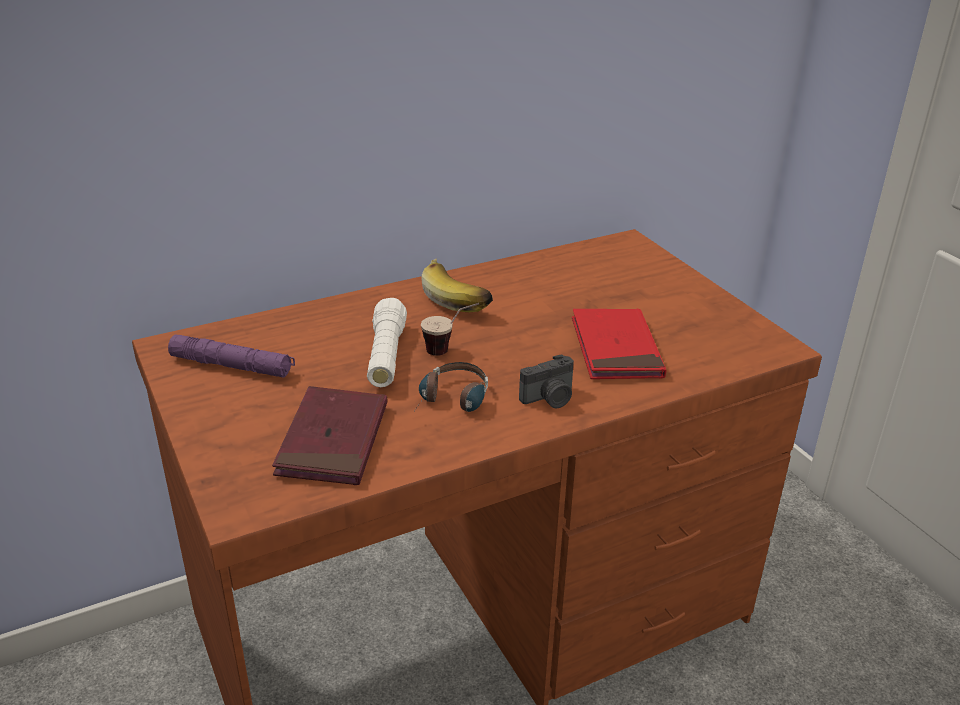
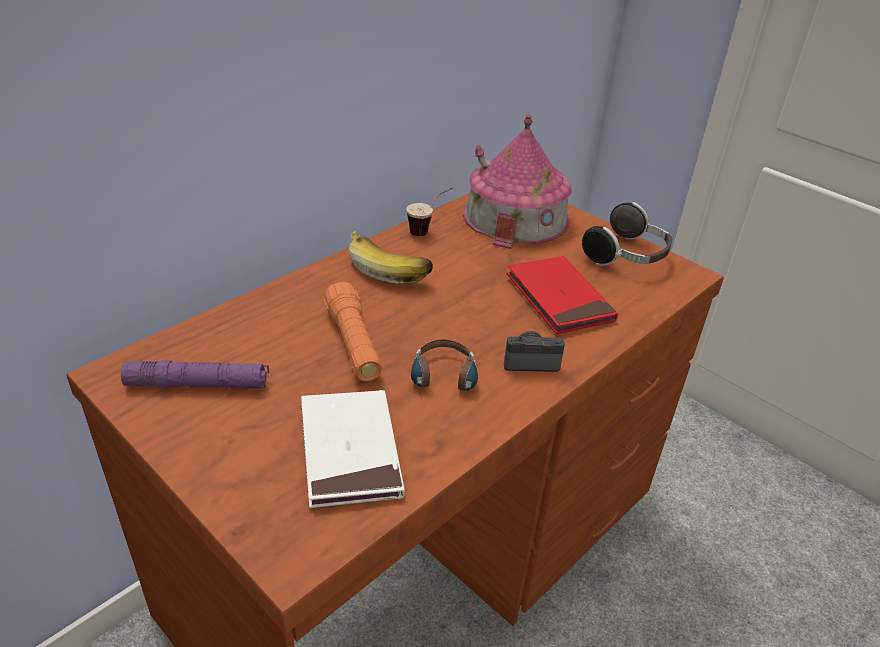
camera: 20 degrees left, 5 degrees up
red book [272,386,387,485] -> white book [301,390,405,508]
white flashlight [367,298,407,387] -> orange flashlight [324,282,382,381]
cup [421,303,479,356] -> cup moved to [406,187,453,236]
camera [519,354,574,409] -> camera turned 135 degrees counterclockwise [504,331,565,372]
none -> toy house [463,114,572,249]
none -> headphones [582,202,672,266]

